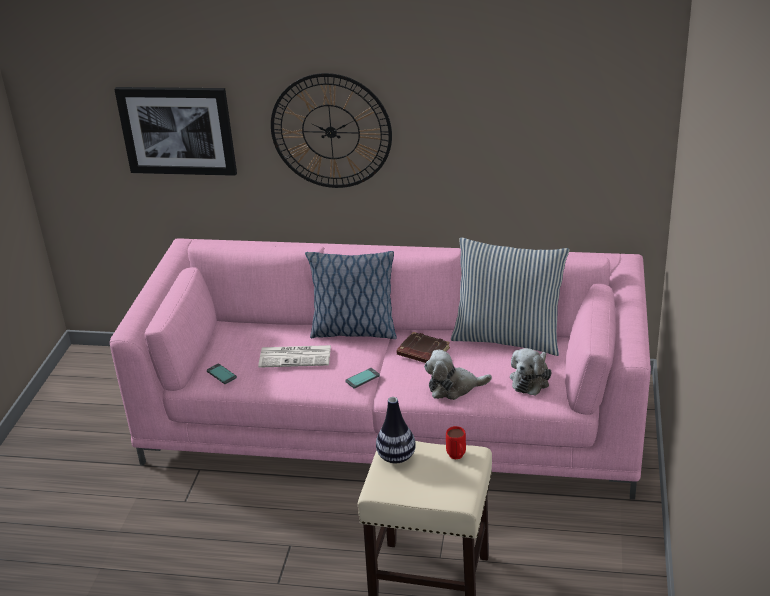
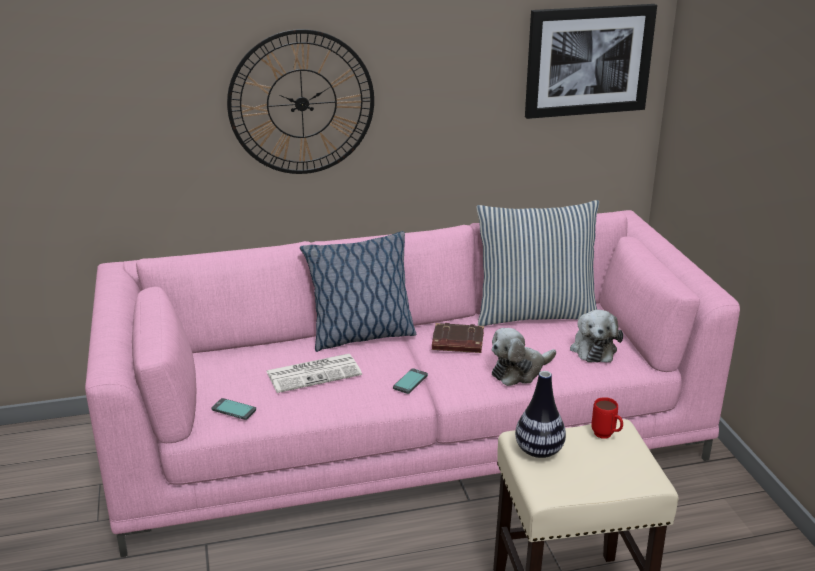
camera: 25 degrees left, 5 degrees down
picture [114,87,237,176] -> picture moved to [525,4,657,119]

